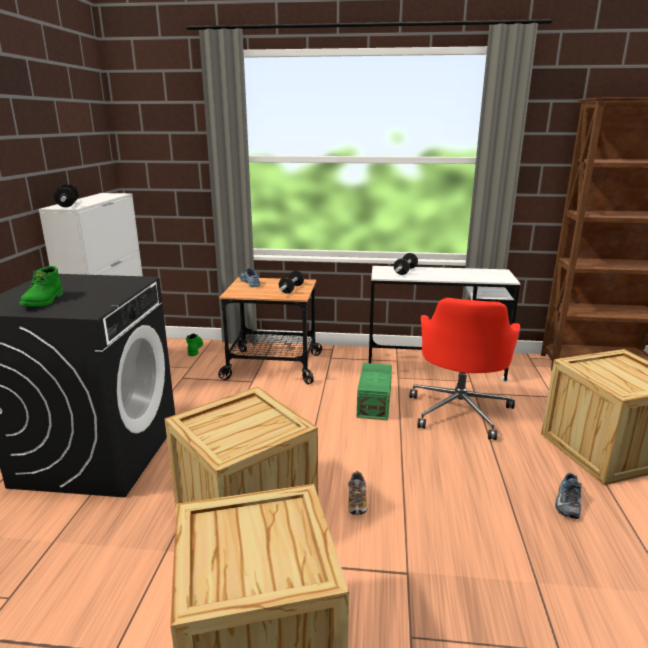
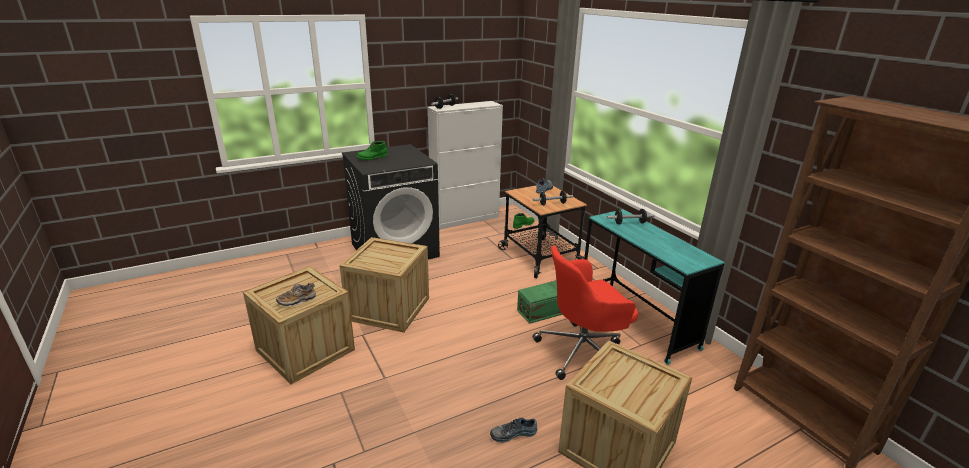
camera: 55 degrees right, 5 degrees up
shoe [348,471,368,516] -> shoe moved to [276,283,316,306]
white desk [369,266,520,382] -> turquoise desk [584,209,725,365]

